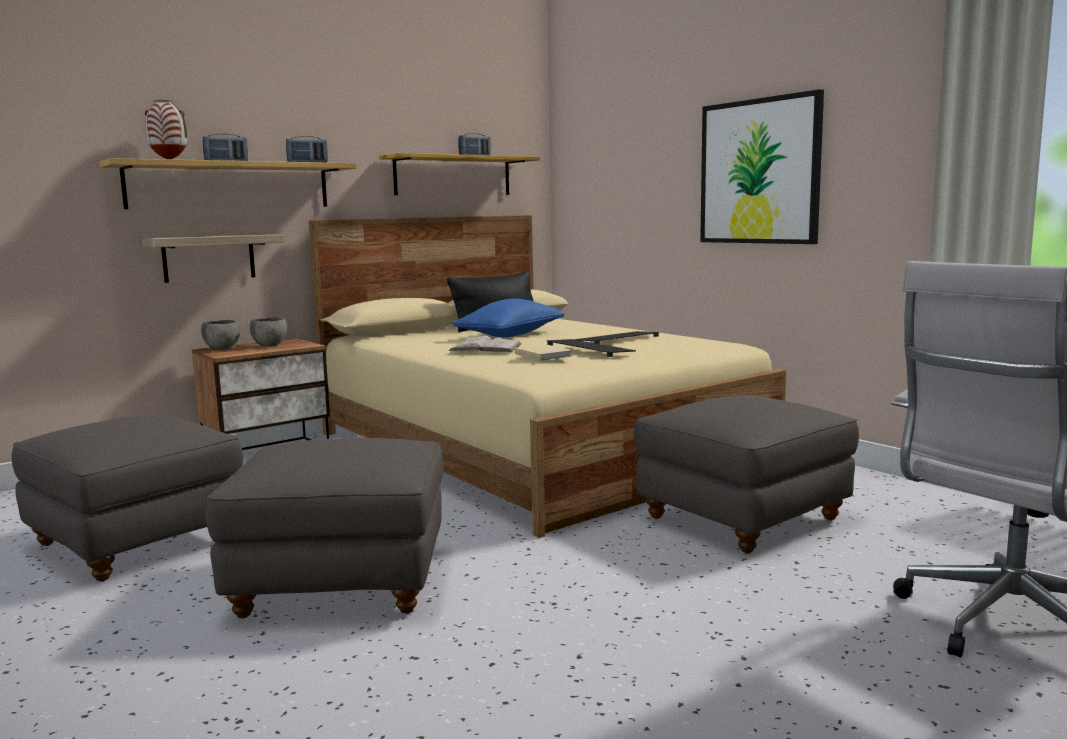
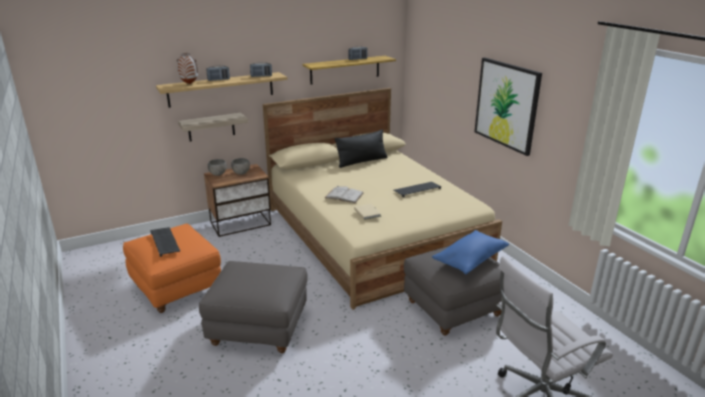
camera: 10 degrees right, 15 degrees up
grey ottoman [12,415,243,582] -> orange ottoman [123,223,221,313]
blue pillow [452,299,564,337] -> blue pillow moved to [432,230,509,274]
keyboard [547,339,636,357] -> keyboard moved to [150,227,180,257]

